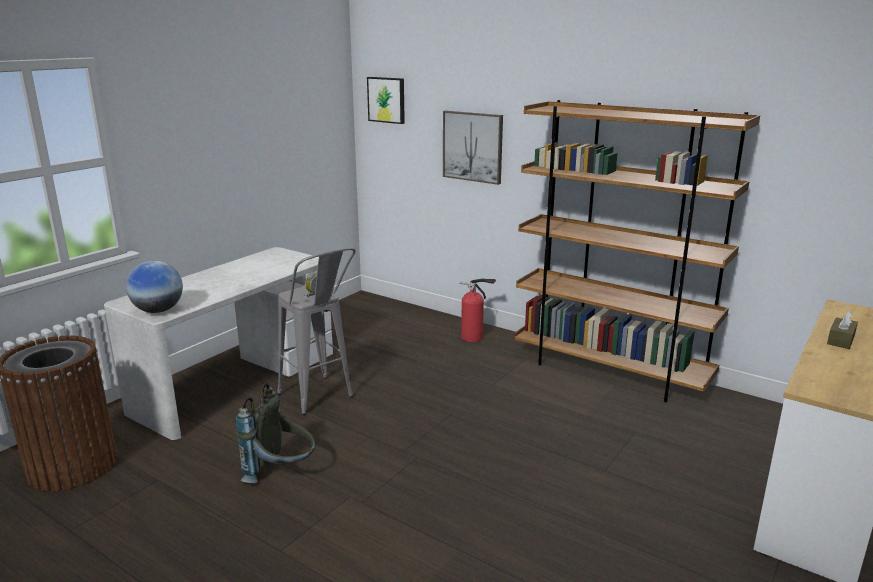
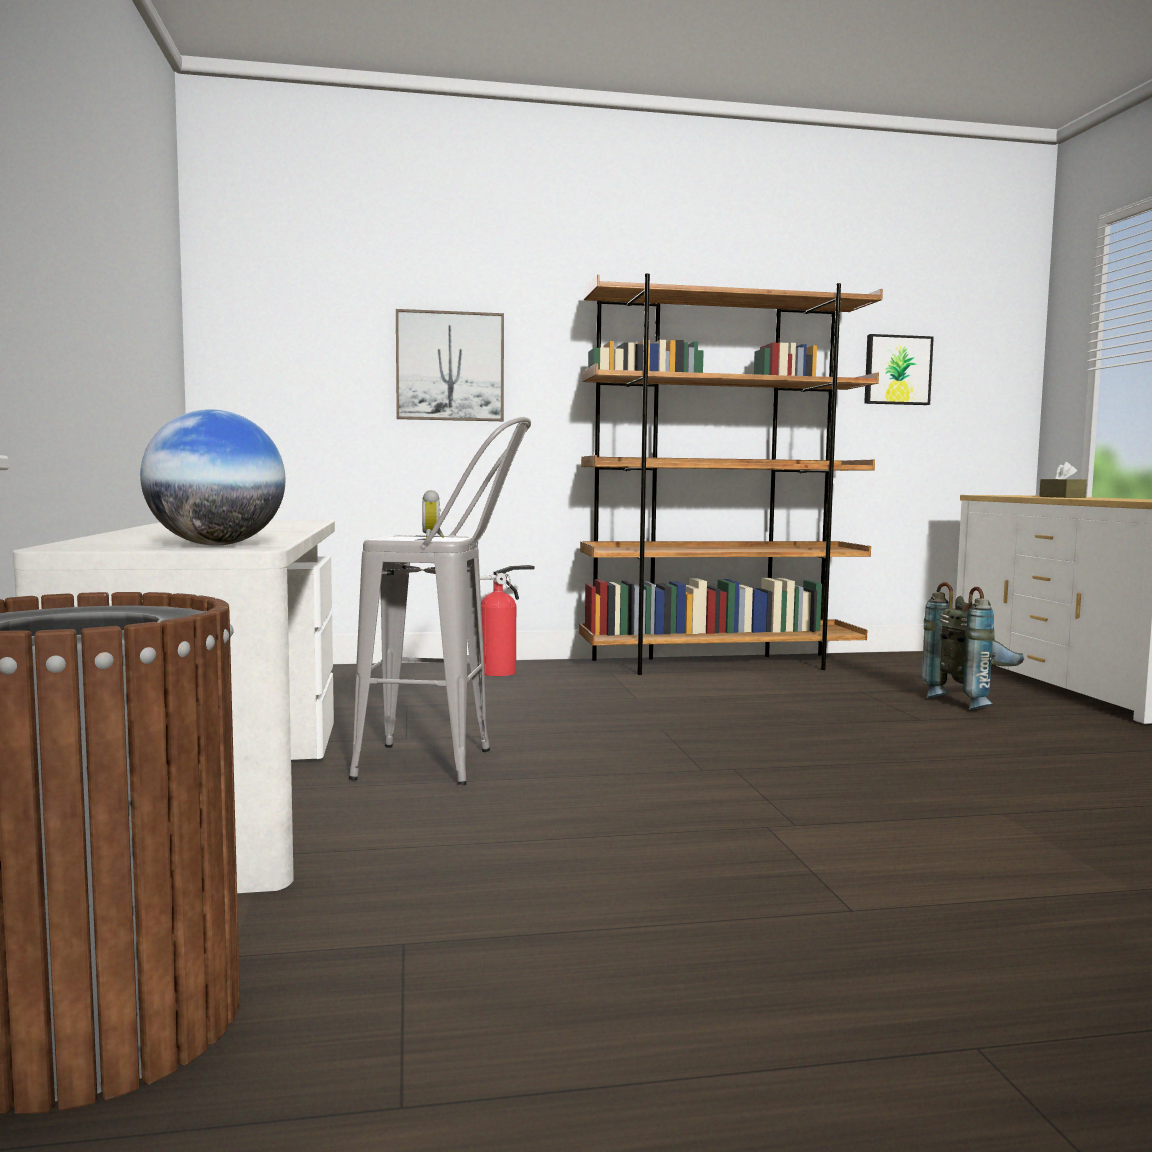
camera: 45 degrees left, 15 degrees down
grey backpack [236,383,315,483] -> grey backpack moved to [922,582,1024,710]
picture [367,77,405,124] -> picture moved to [864,334,934,405]

